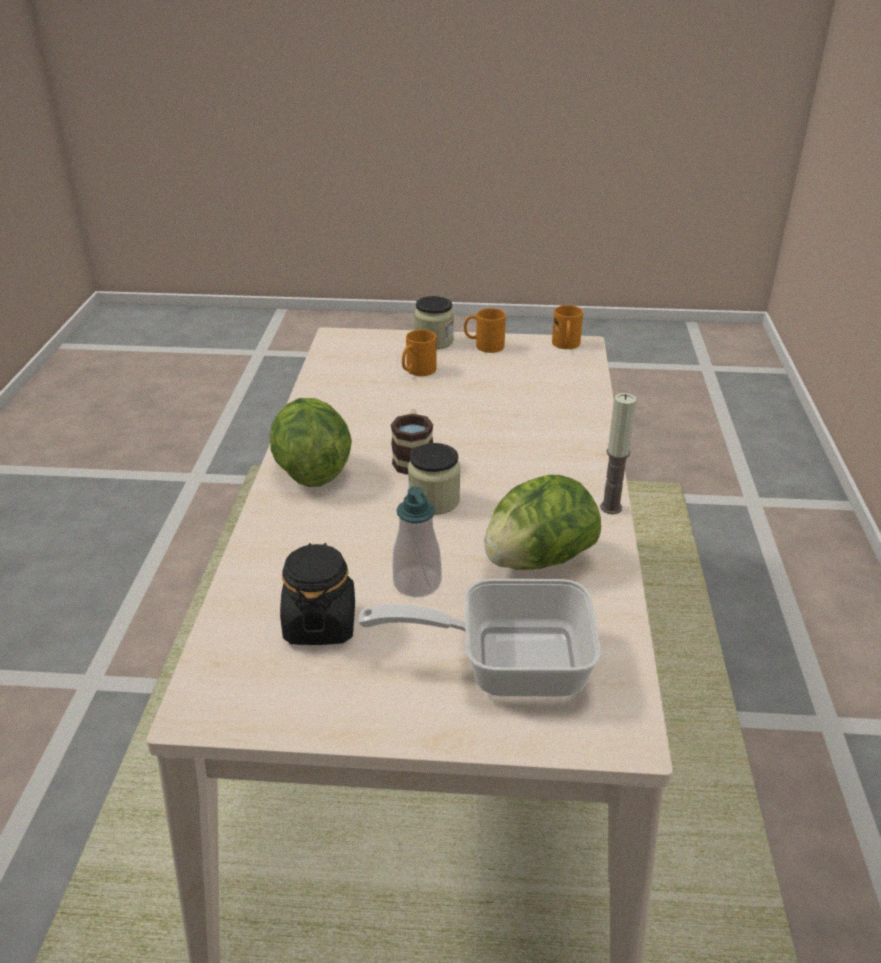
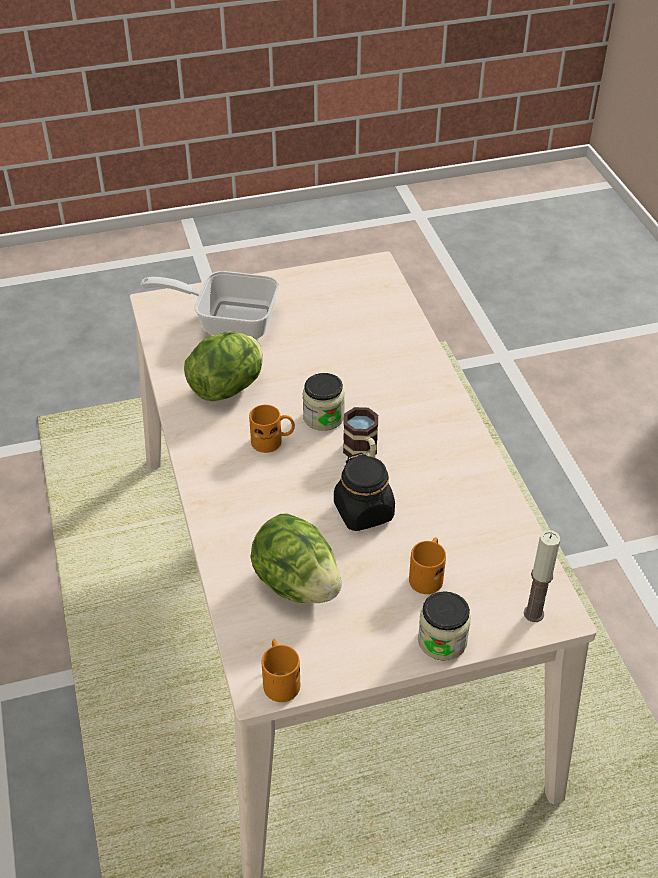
camera: 160 degrees right, 10 degrees up
lettuce [270,398,352,487] -> lettuce moved to [250,513,342,603]
black jar [280,543,355,645] -> black jar moved to [334,453,395,531]
frying pan [358,579,601,697] -> frying pan turned 150 degrees counterclockwise [140,271,279,339]
soap dispenser [393,486,441,597] -> none
orange mug [464,308,506,353] -> orange mug moved to [249,405,295,453]
candle [600,393,637,514] -> candle moved to [524,530,560,622]

